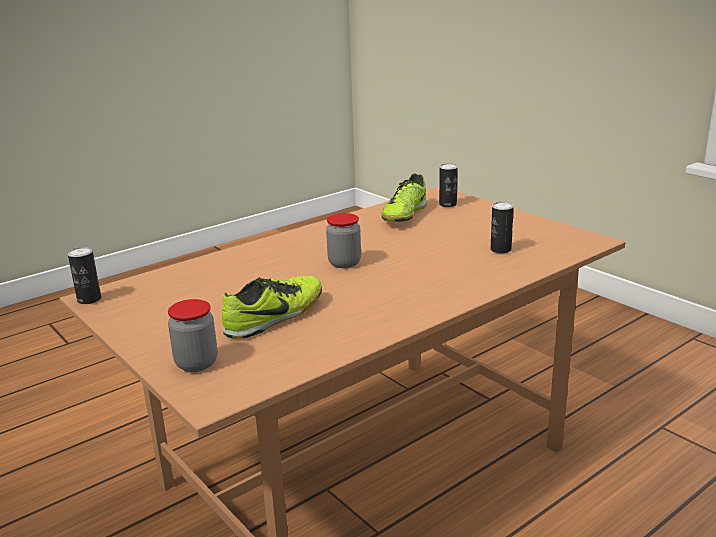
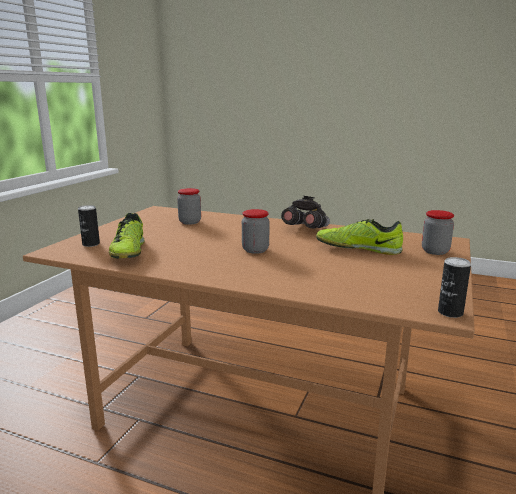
camera: 120 degrees left, 5 degrees down
shoe [381,174,427,222] -> shoe turned 90 degrees clockwise [109,213,145,258]
can [490,202,514,253] -> jar [177,188,201,225]
none -> grey binoculars [281,196,330,229]

